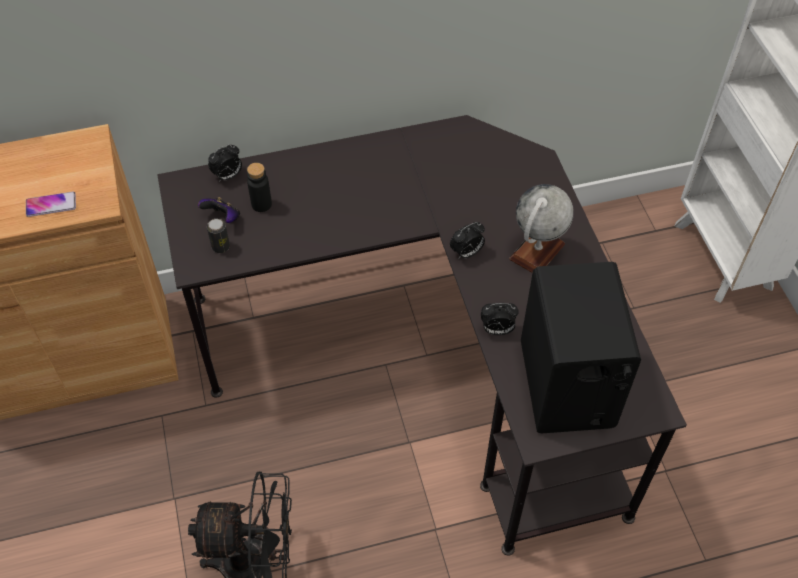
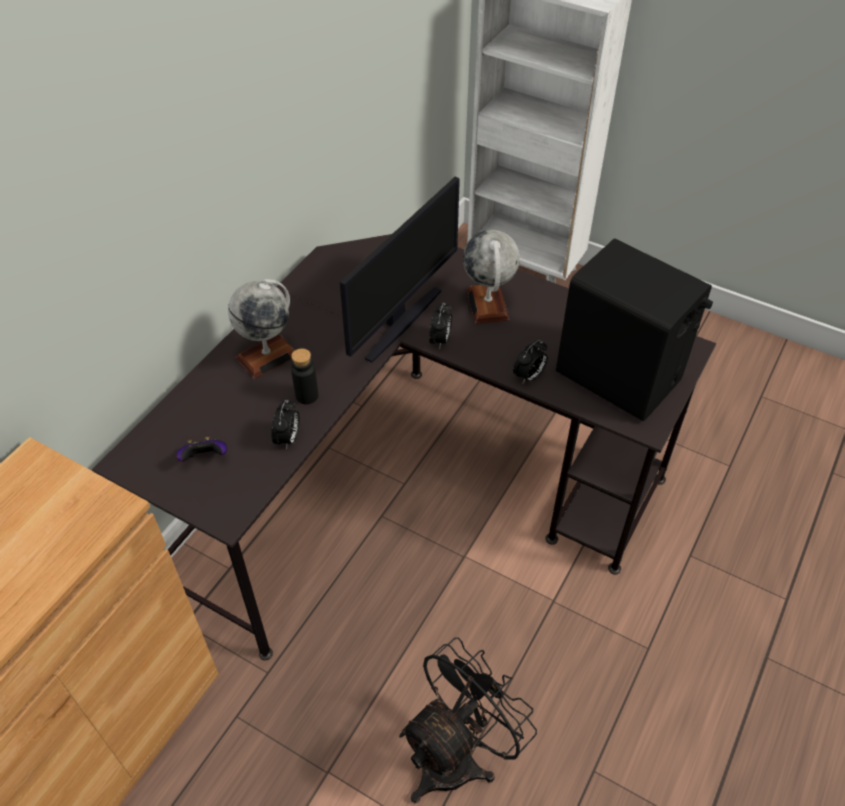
camera: 45 degrees left, 5 degrees down
phone [26,192,76,217] -> none
can [207,219,230,253] -> none
alarm clock [208,144,242,182] -> alarm clock moved to [271,400,300,450]
black bottle [247,163,272,212] -> black bottle moved to [291,348,318,404]
none -> globe [228,279,295,379]
none -> monitor [340,177,460,363]

